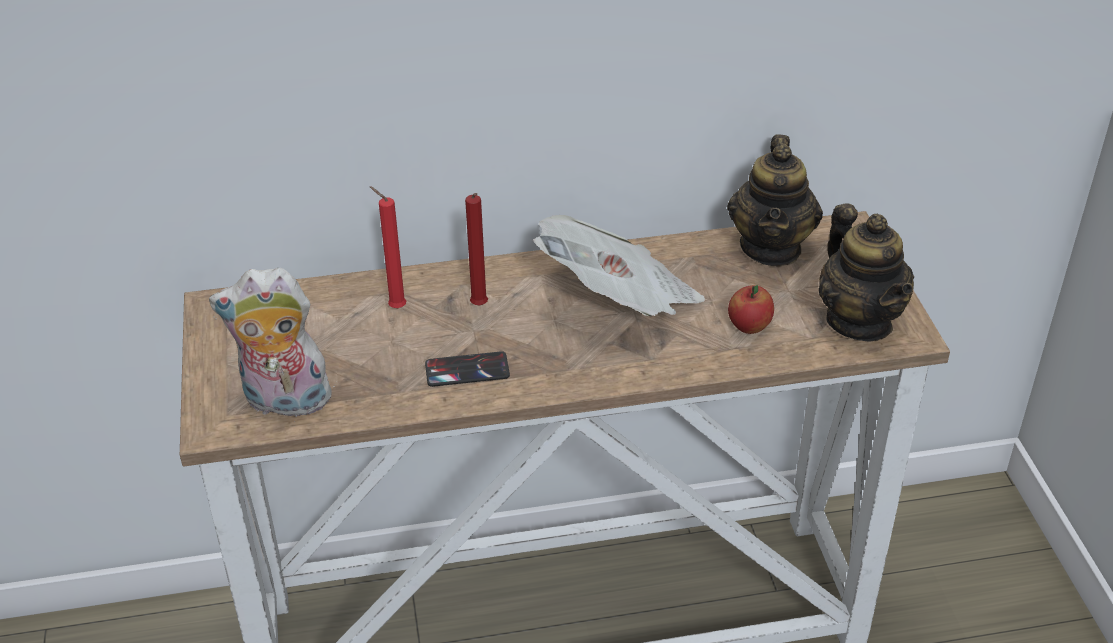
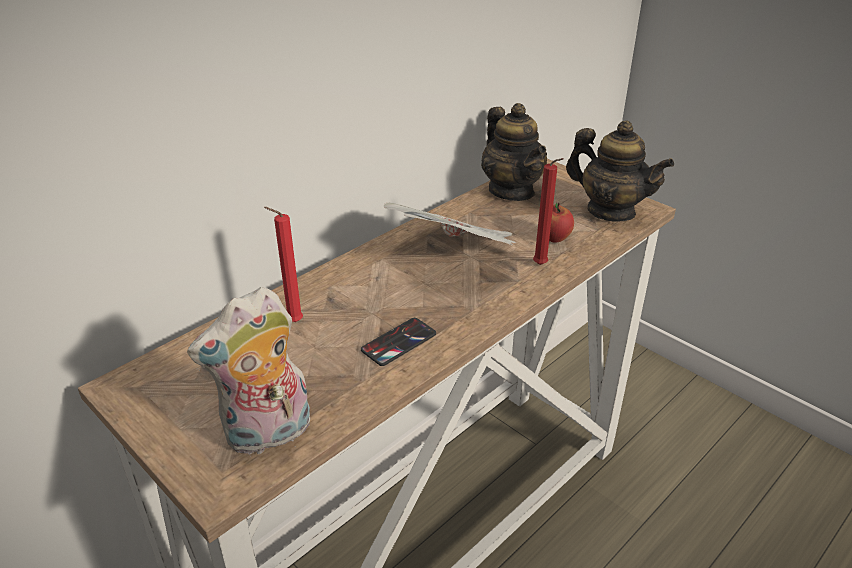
camera: 35 degrees left, 5 degrees down
red candle [465,193,488,306] -> red candle moved to [533,158,564,265]

